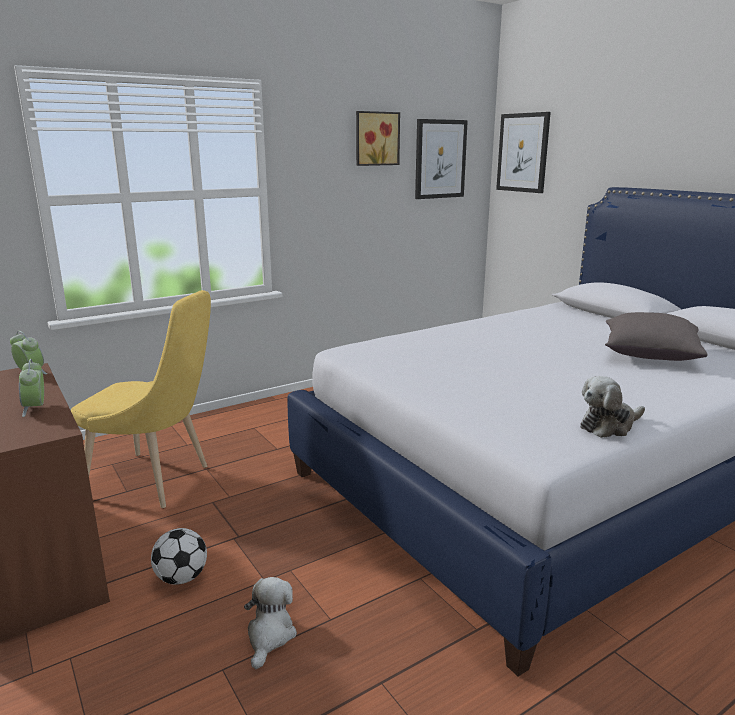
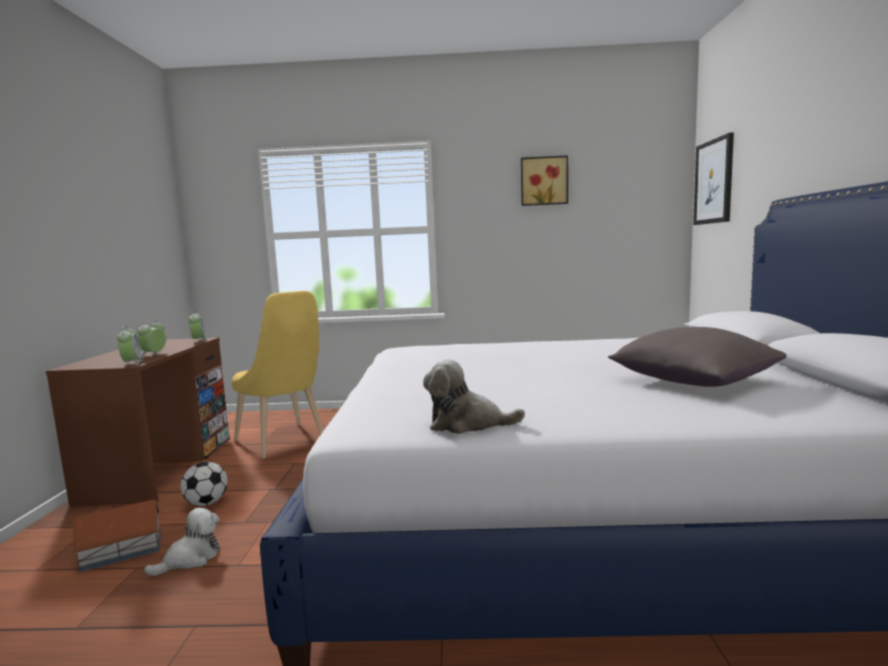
camera: 35 degrees right, 10 degrees down
picture [415,119,468,199] -> none
none -> toy house [72,499,161,572]
none -> alarm clock [117,326,143,365]

